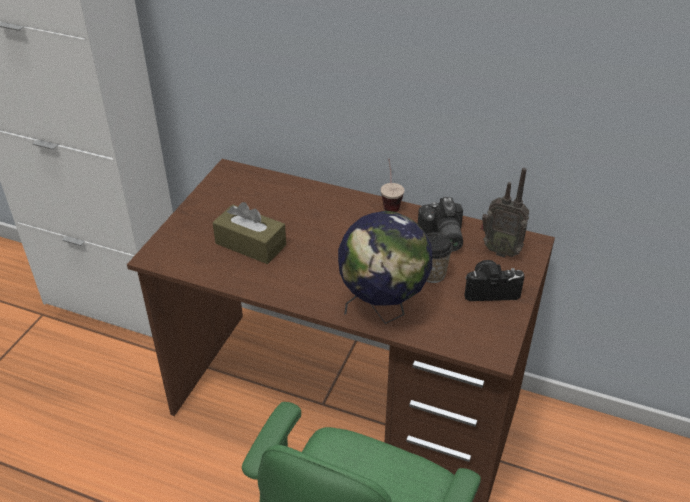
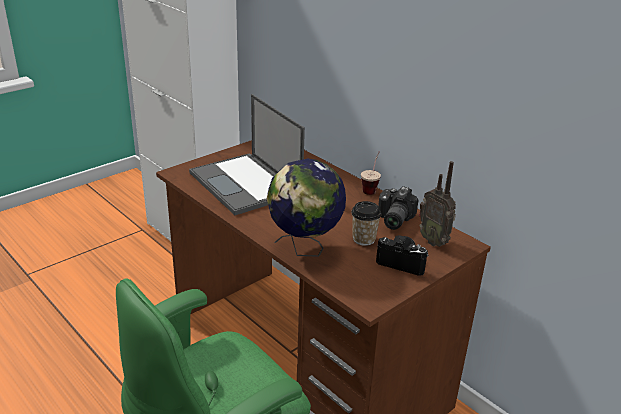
camera: 25 degrees right, 10 degrees down
brown tissue box [212,202,286,264] -> laptop [189,94,305,215]

